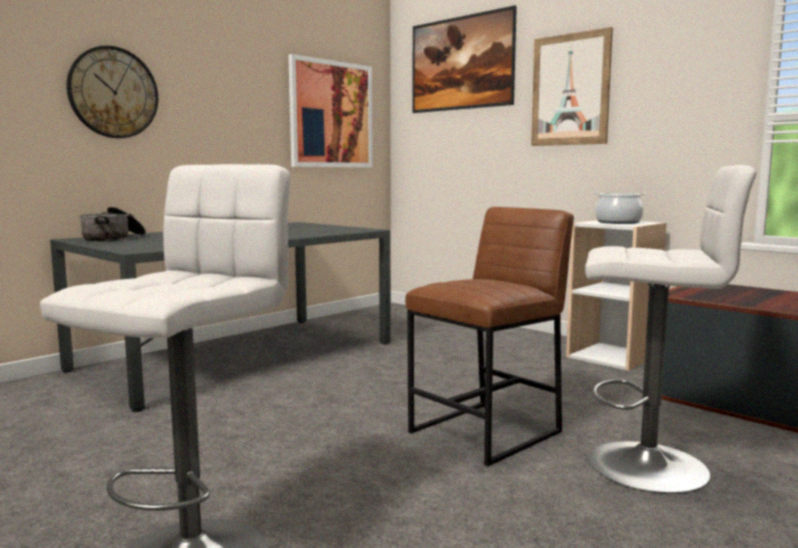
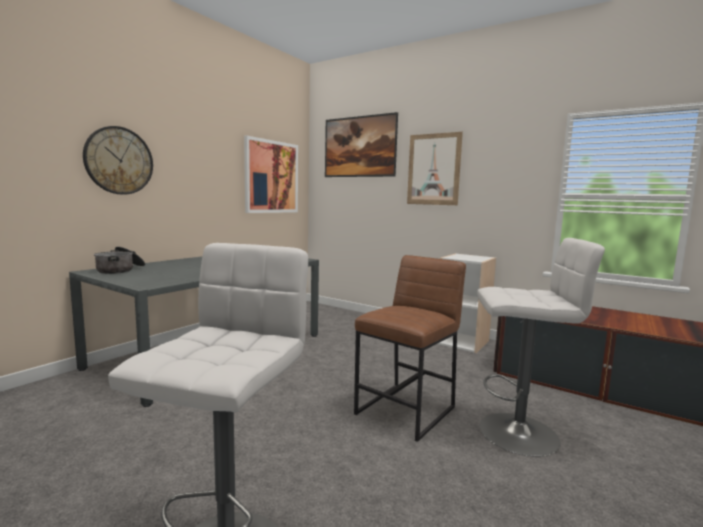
camera: 10 degrees left, 0 degrees up
cooking pot [594,192,647,224] -> none

